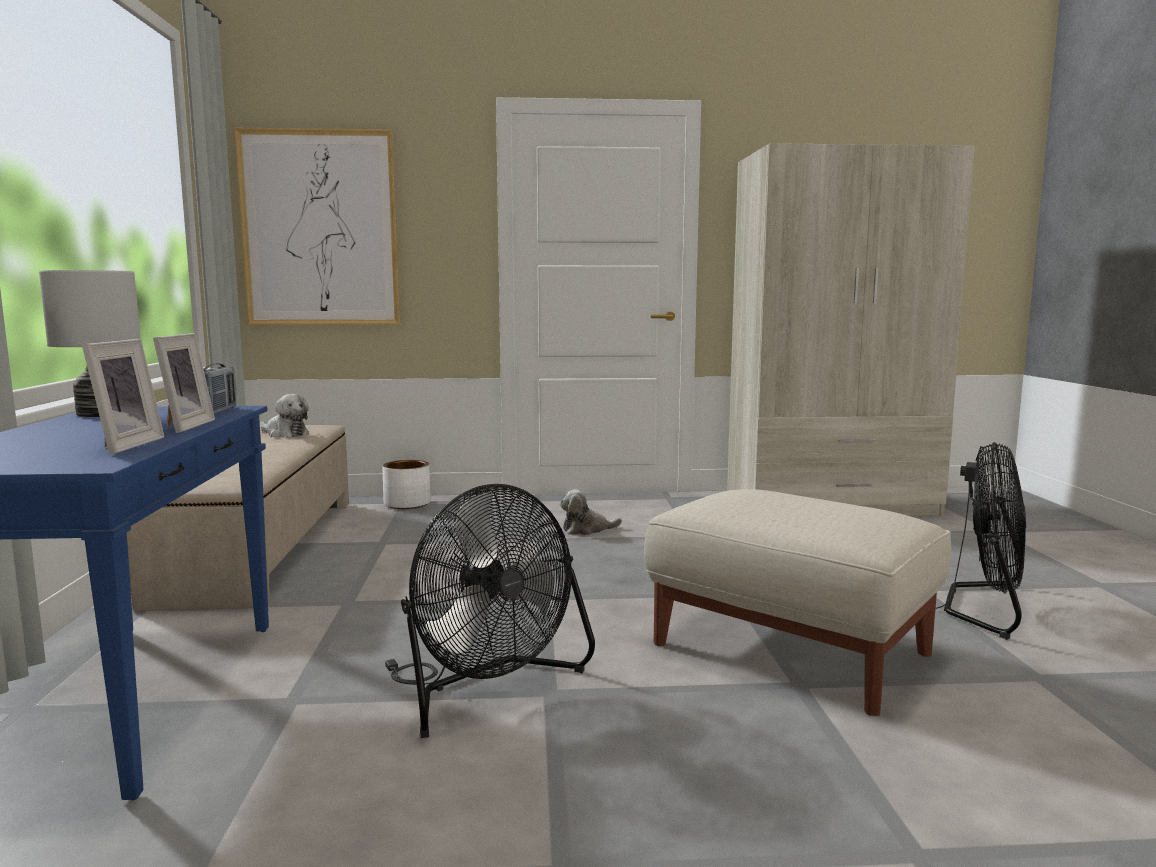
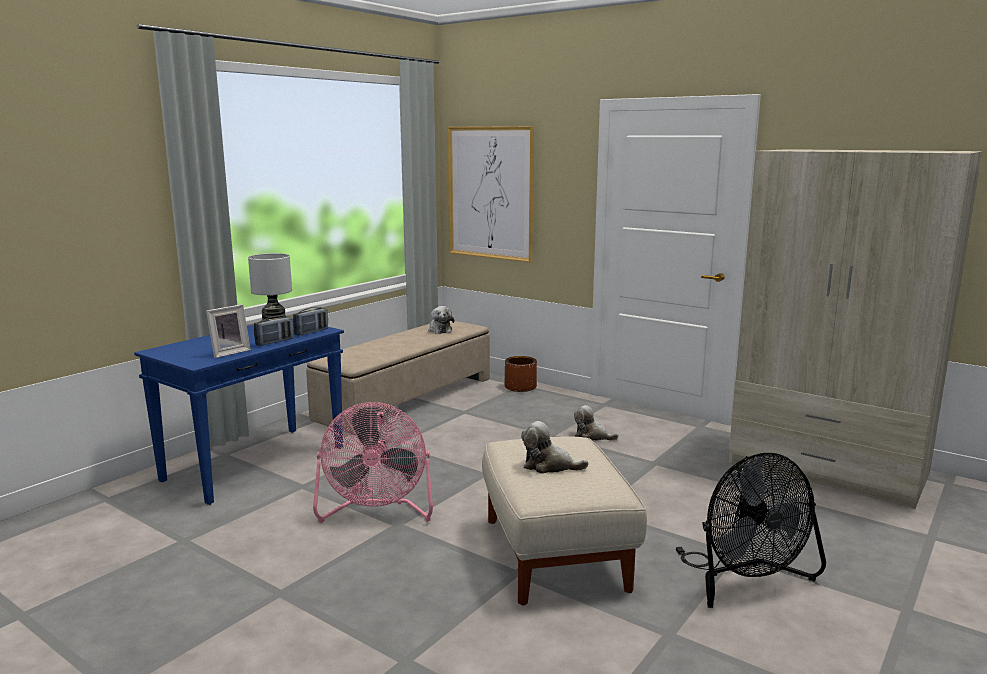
camera: 40 degrees right, 5 degrees up
picture frame [153,333,215,433] -> radio [254,316,293,346]
white planter [382,460,431,509] -> brown planter [505,356,537,392]
black fan [385,484,595,738] -> pink fan [313,402,433,523]
none -> plush toy [521,421,588,473]

